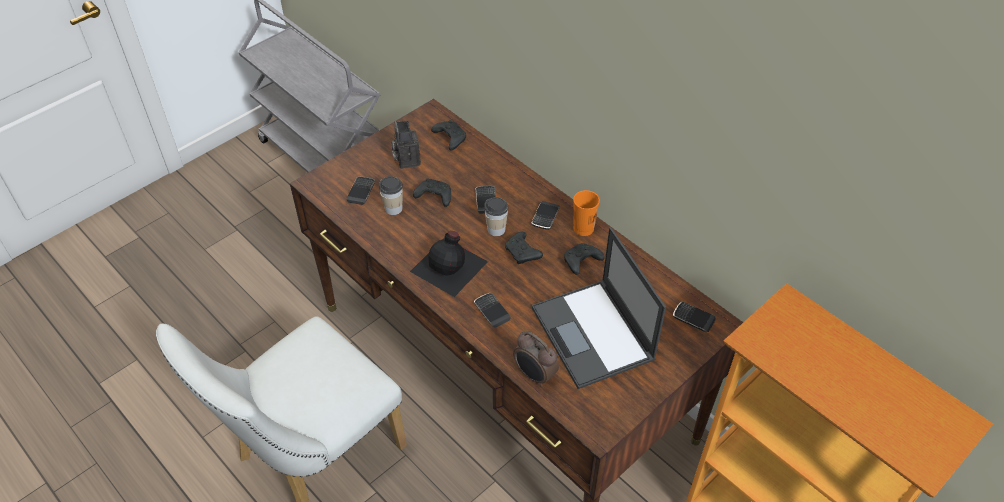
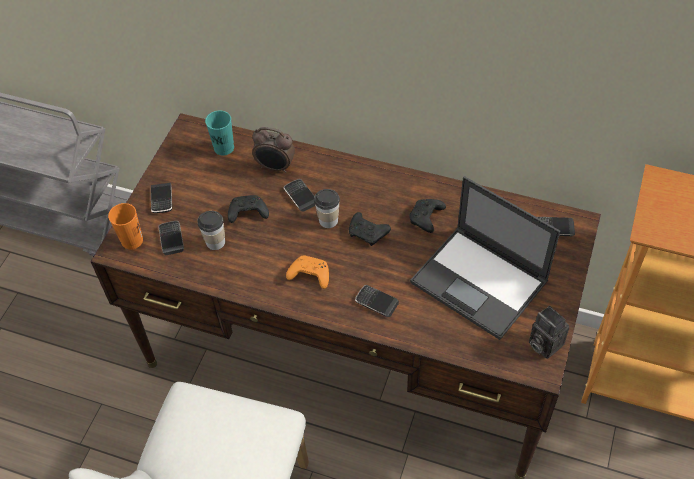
camera: 25 degrees left, 5 degrees up
camera [391,121,421,169] -> camera moved to [529,305,569,359]
black bottle [410,231,488,297] -> orange game controller [286,256,329,289]
black game controller [431,120,466,150] -> turquoise cup [205,110,234,156]
alarm clock [513,331,559,387] -> alarm clock moved to [252,127,295,173]
phone [531,201,560,230] -> phone moved to [151,183,172,213]
orange cup [573,190,600,236] -> orange cup moved to [108,203,143,249]

